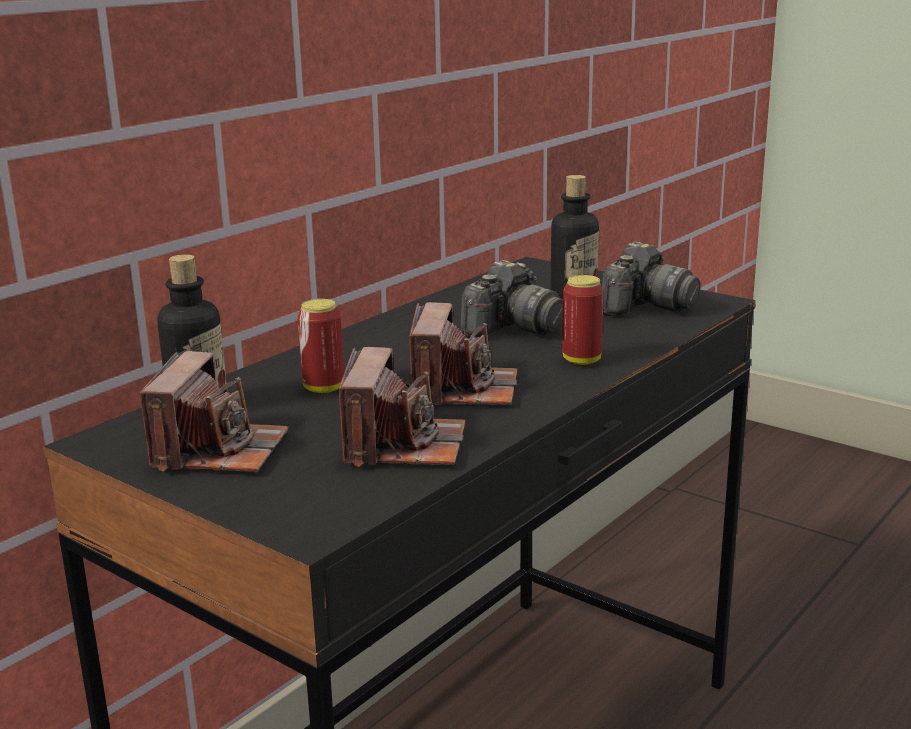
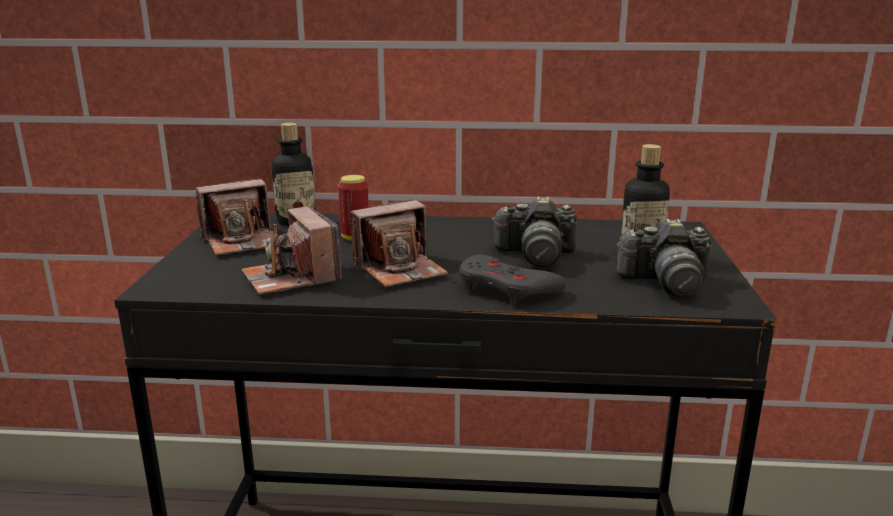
camera: 55 degrees right, 0 degrees up
camera [339,347,465,467] -> camera turned 90 degrees clockwise [242,206,342,295]
can [563,275,604,365] -> grey game controller [459,254,566,306]

